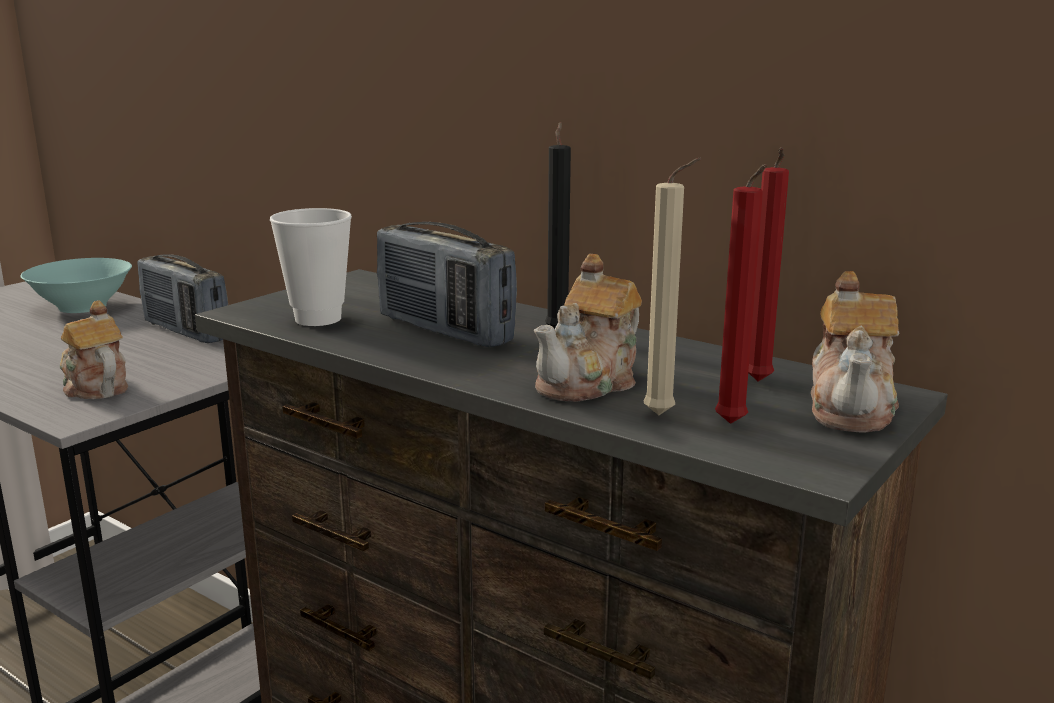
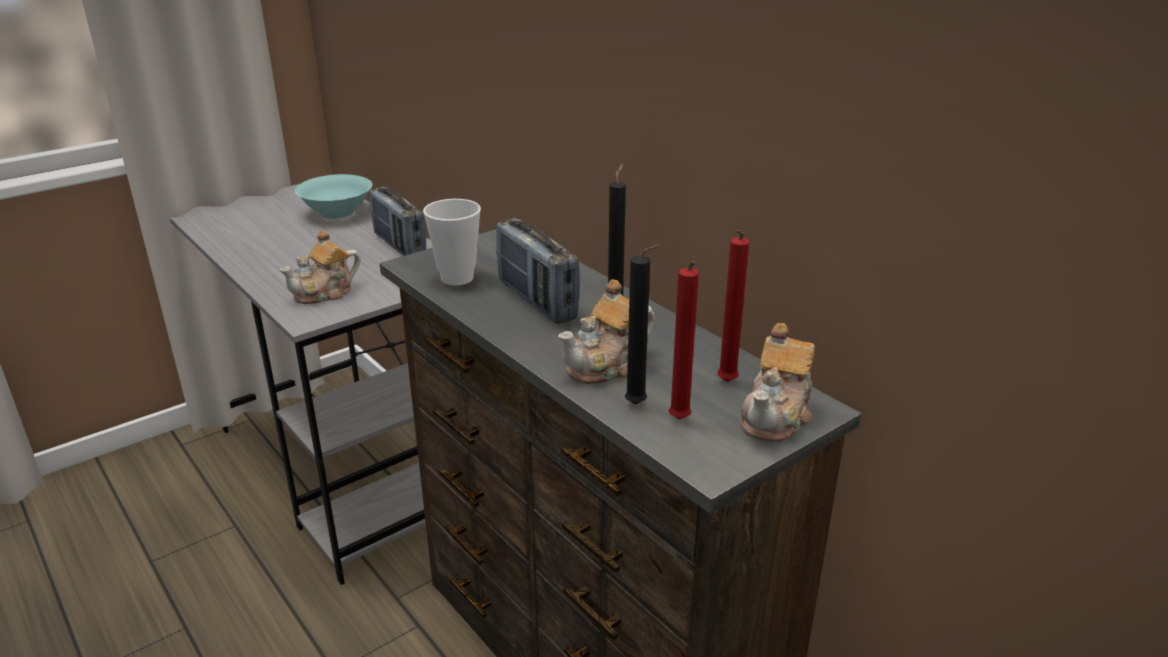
camera: 15 degrees right, 10 degrees up
teapot [60,300,128,399] -> teapot turned 105 degrees counterclockwise [279,230,360,304]
beige candle [643,158,702,415] -> black candle [625,245,660,405]

